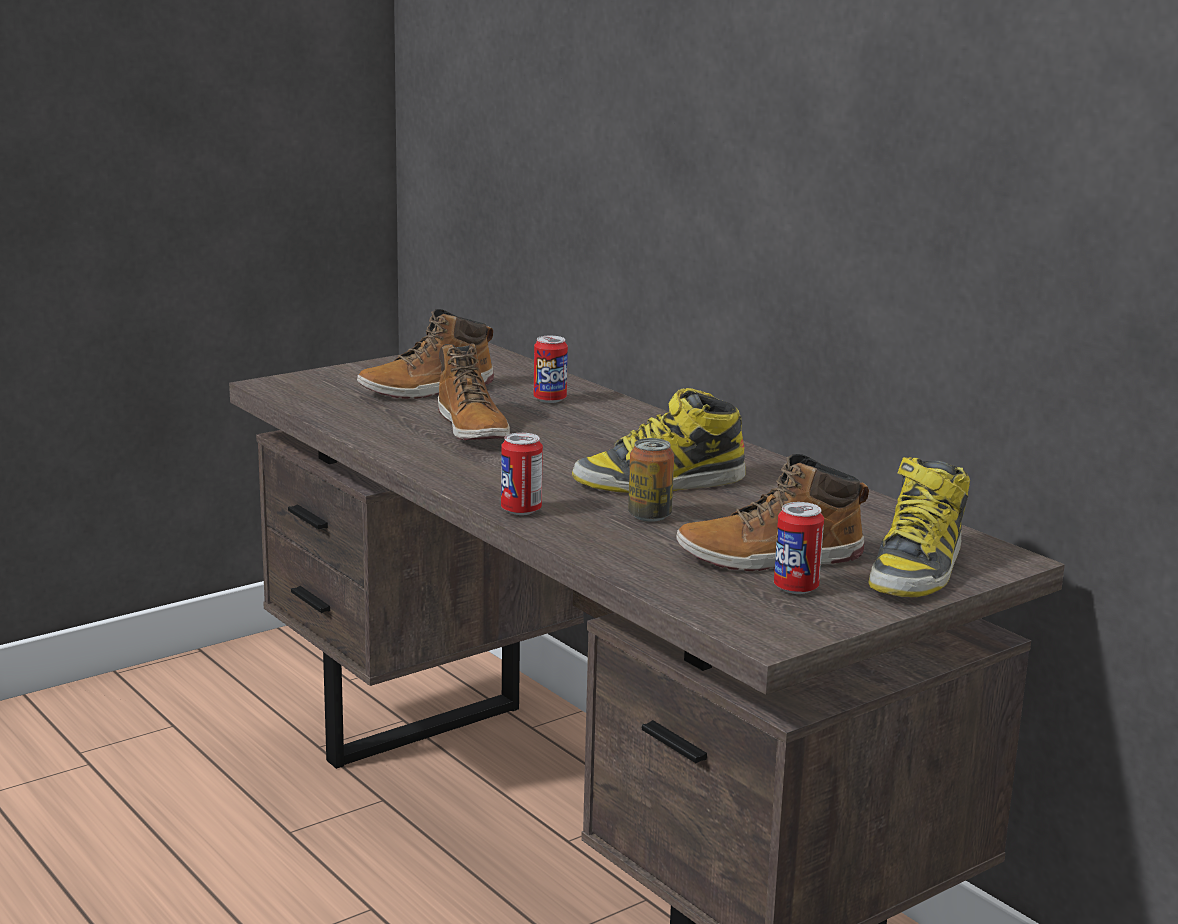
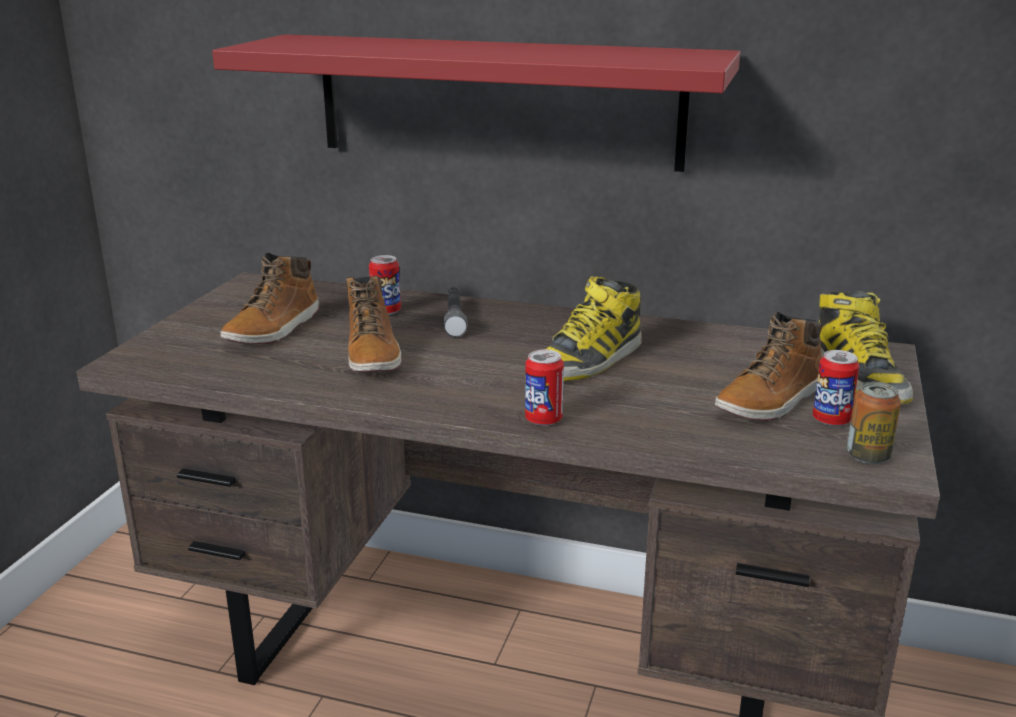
camera: 35 degrees left, 5 degrees up
boot [438,343,510,440] -> boot turned 45 degrees clockwise [346,276,402,372]
can [628,438,674,522] -> can moved to [846,381,901,464]
none -> red shelf [212,34,740,172]
none -> grey flashlight [443,287,468,337]

